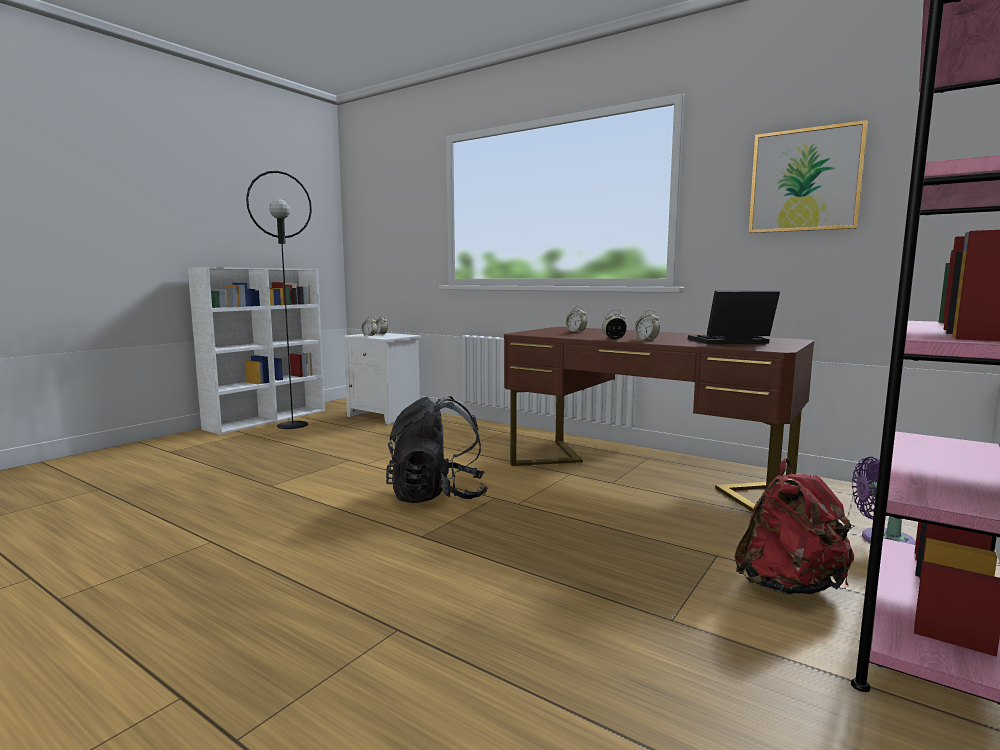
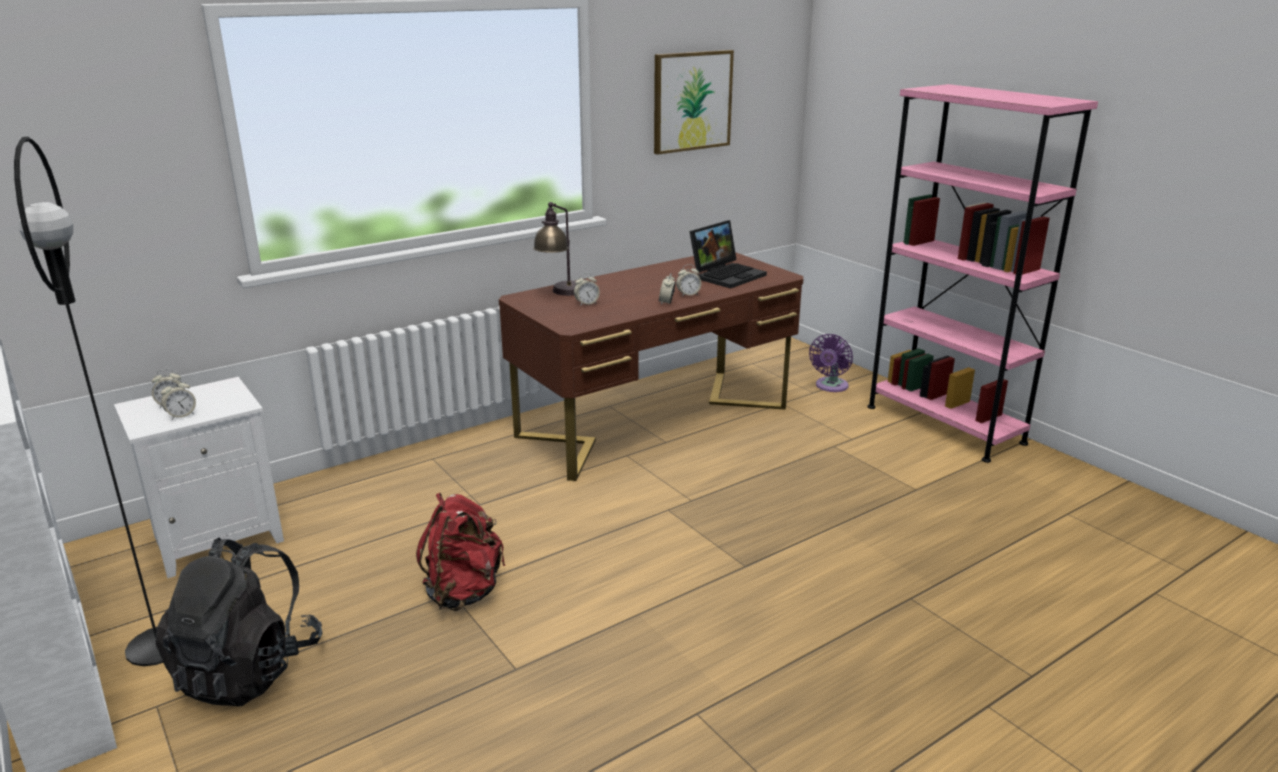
camera: 70 degrees left, 15 degrees up
black backpack [386,396,488,503] -> black backpack moved to [155,538,322,706]
laptop [688,290,780,344] -> laptop turned 150 degrees counterclockwise [689,220,767,289]
red backpack [734,458,855,595] -> red backpack moved to [416,493,505,611]
none -> table lamp [533,202,576,296]

